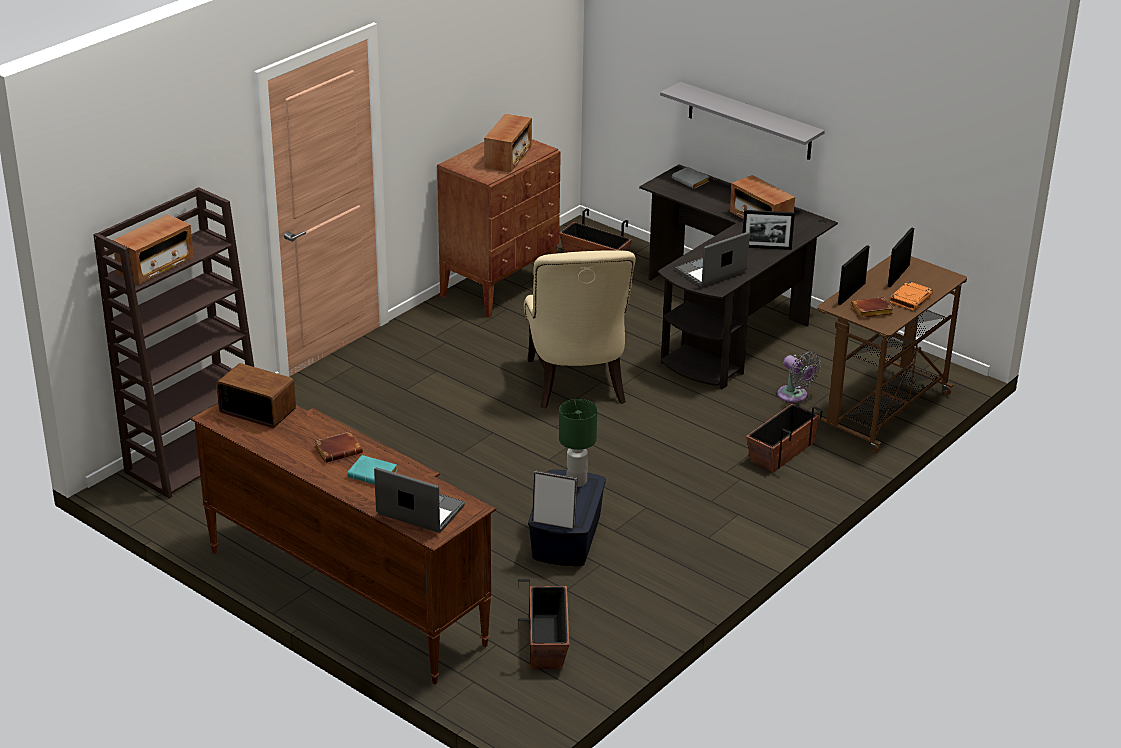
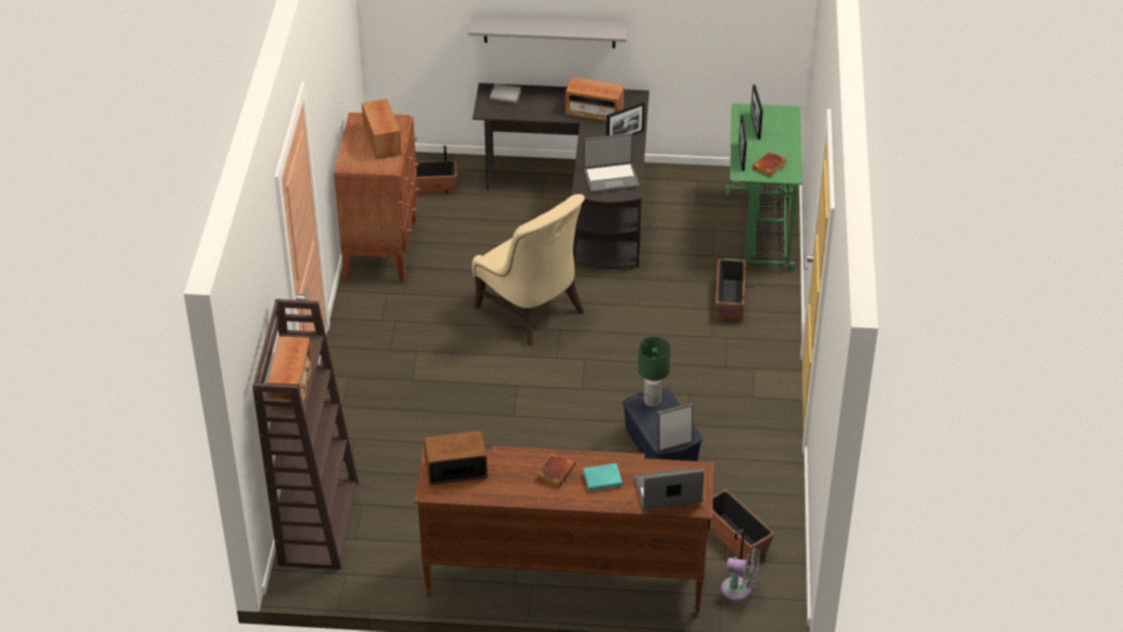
camera: 35 degrees left, 10 degrees up
laptop [676,232,750,287] -> laptop turned 120 degrees counterclockwise [583,133,639,193]
grey fan [777,351,821,403] -> grey fan moved to [721,548,760,601]
brown desk [817,255,967,453] -> green desk [724,103,802,272]
orange book [889,281,933,311] -> none

